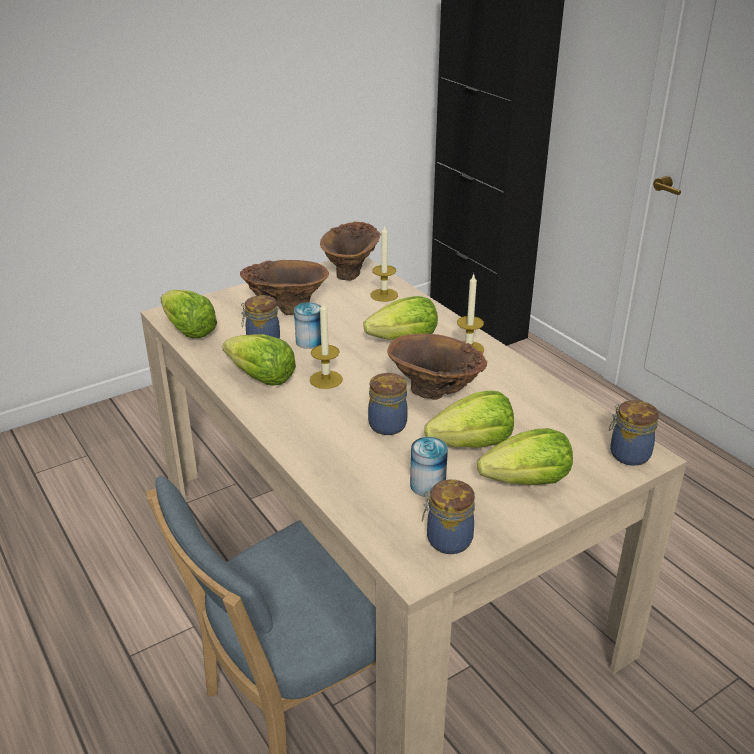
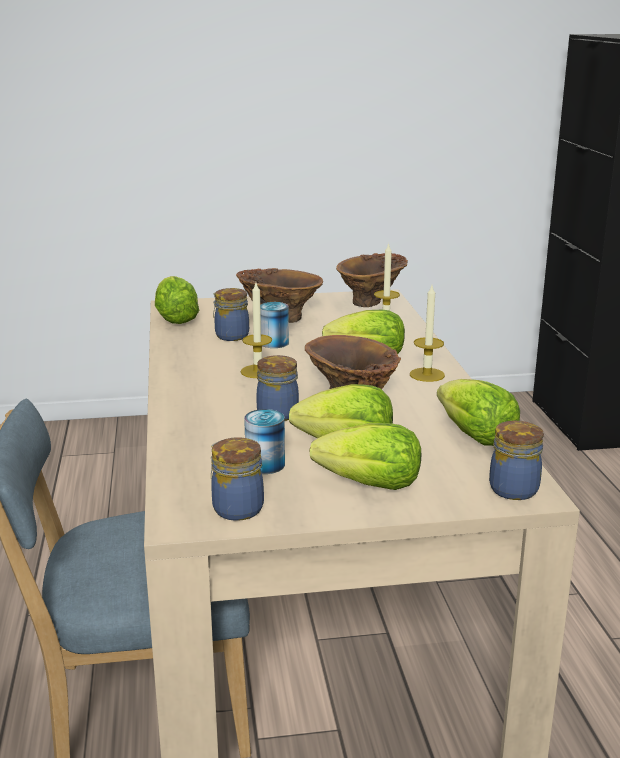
camera: 25 degrees right, 10 degrees down
lettuce [222,334,296,386] -> lettuce moved to [437,379,520,446]

